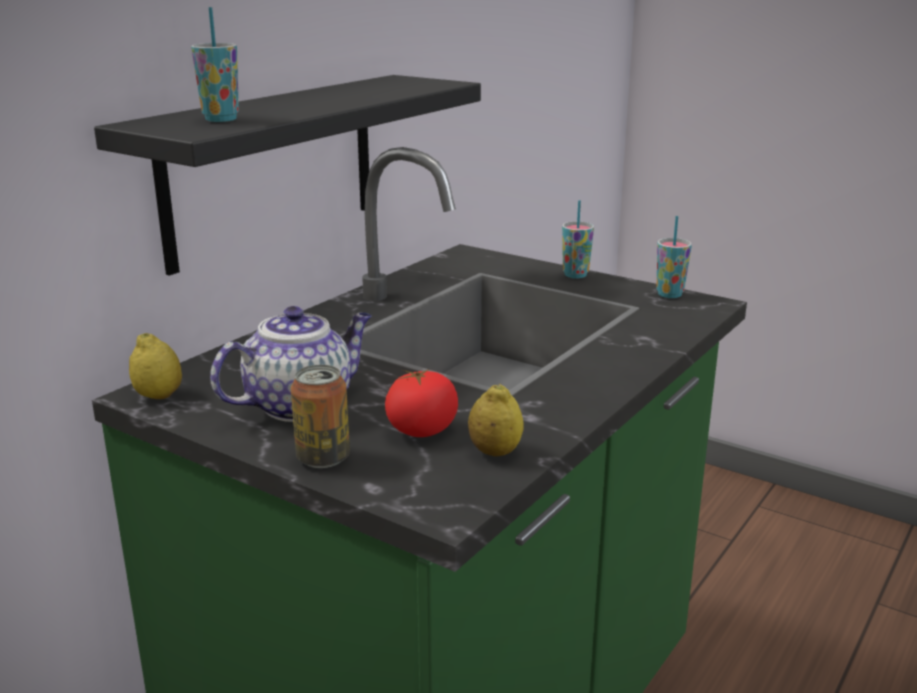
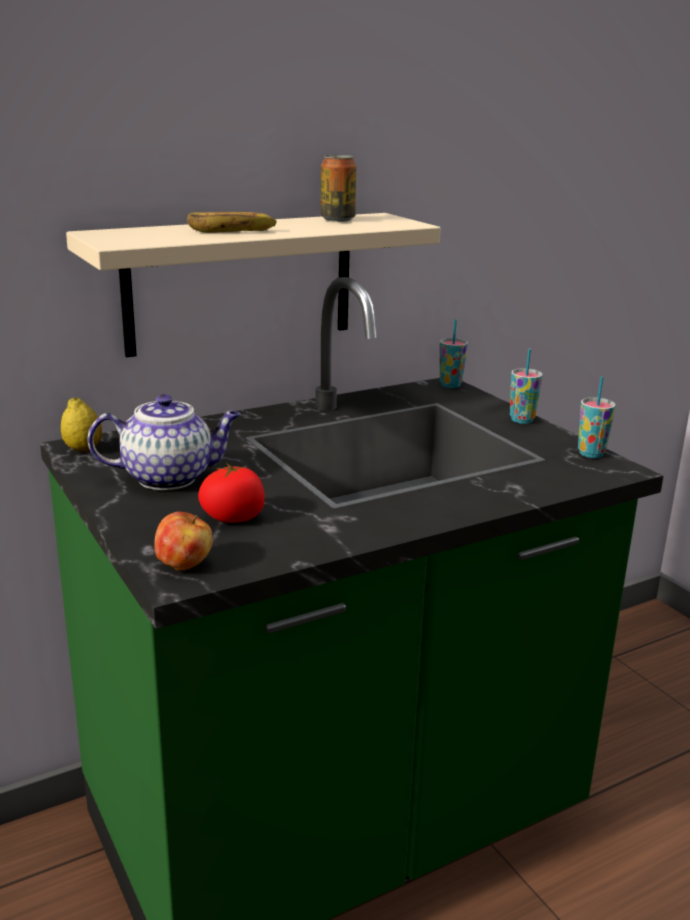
camera: 25 degrees right, 0 degrees up
black shelf [94,75,481,276] -> beige shelf [66,213,441,357]
cup [191,7,239,122] -> cup moved to [440,319,468,388]
can [291,365,350,468] -> can moved to [321,155,356,222]
lemon [468,384,524,457] -> none
none -> apple [154,512,213,571]
none -> banana [187,212,277,233]

